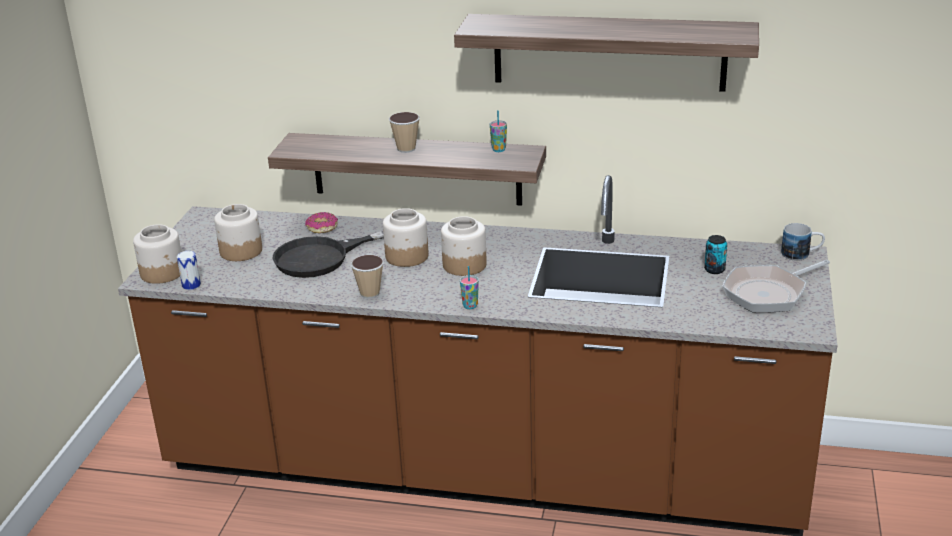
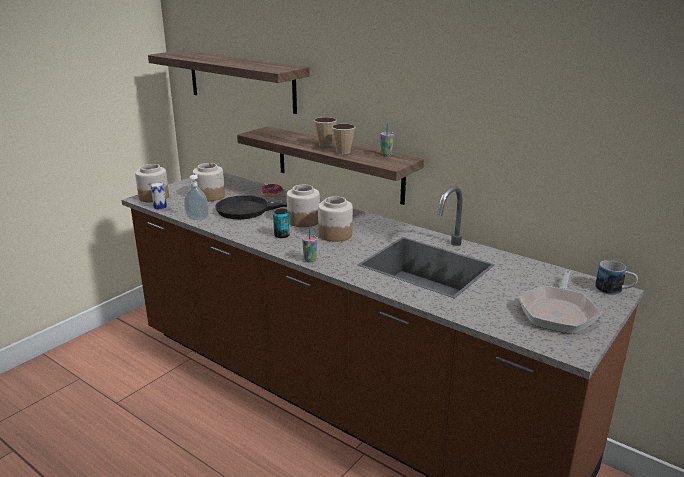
camera: 25 degrees right, 5 degrees down
cup [351,255,384,298] -> cup moved to [332,124,355,154]
shelf [454,14,759,92] -> shelf moved to [148,50,310,114]
can [704,235,727,274] -> can moved to [273,209,290,238]
frying pan [722,260,830,313] -> frying pan turned 60 degrees counterclockwise [518,270,601,334]
none -> soap dispenser [184,174,209,220]

